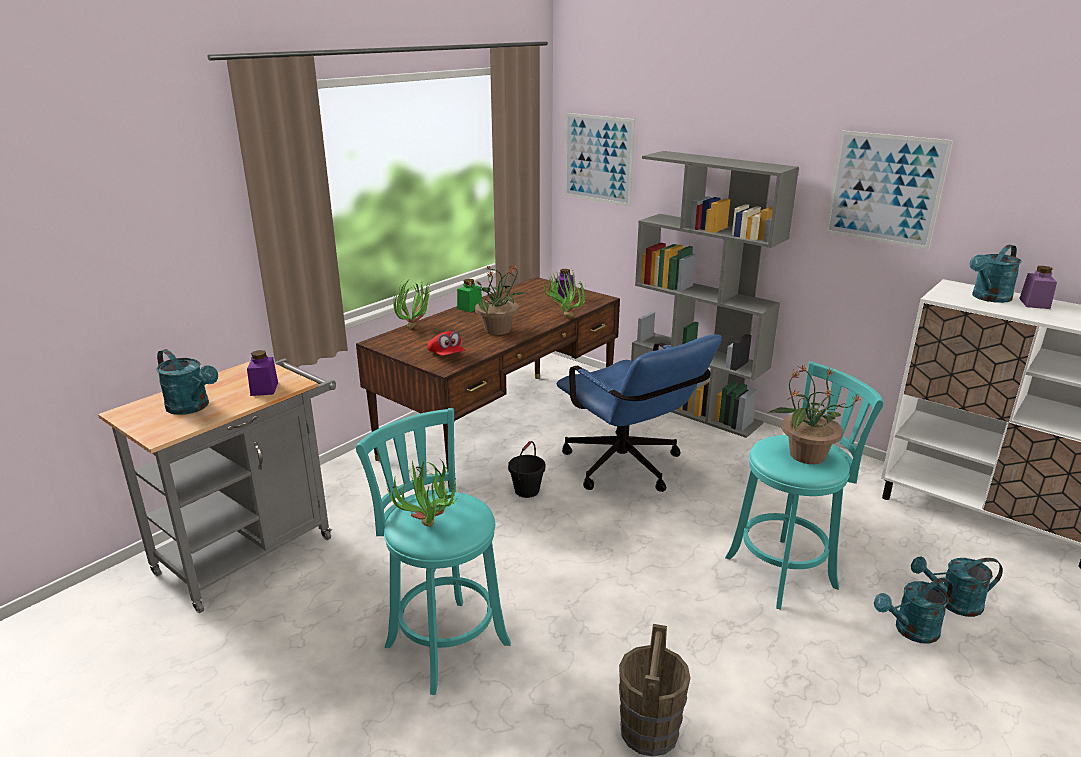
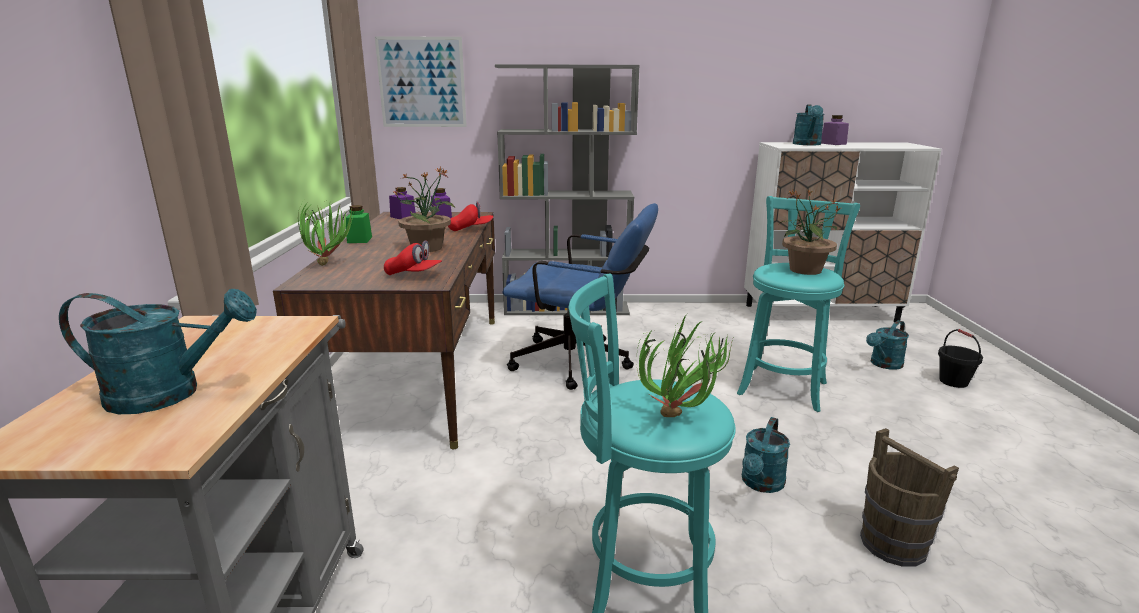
camera: 40 degrees left, 5 degrees down
purple jar [247,350,278,396] -> purple jar moved to [389,187,416,219]
black bucket [508,441,545,498] -> black bucket moved to [938,329,983,388]
potted plant [543,270,586,318] -> red cap [448,202,493,231]
picture [825,131,953,250] -> none
turquoise watering can [874,578,953,644] -> turquoise watering can moved to [742,417,790,493]

